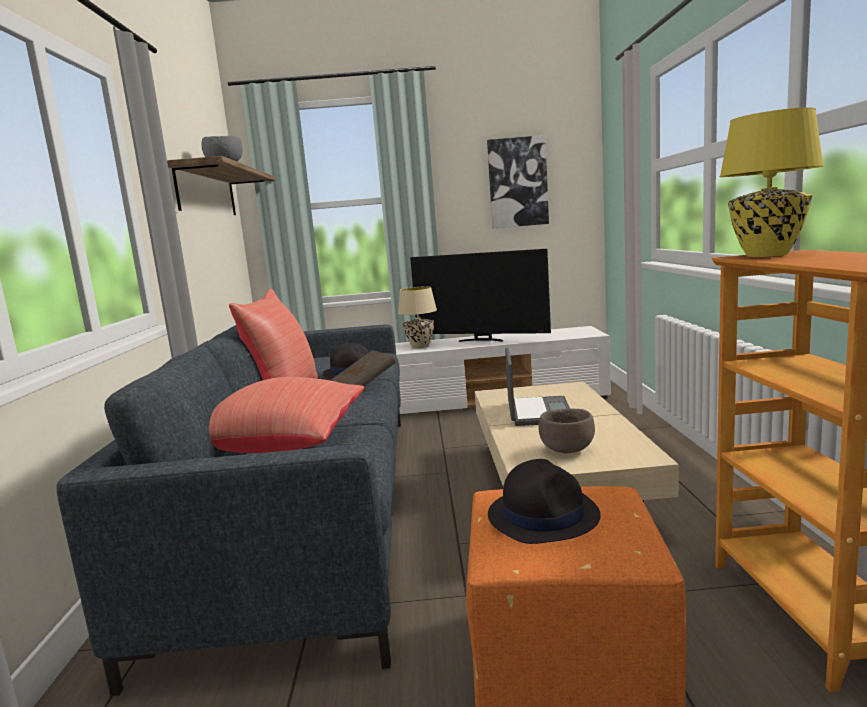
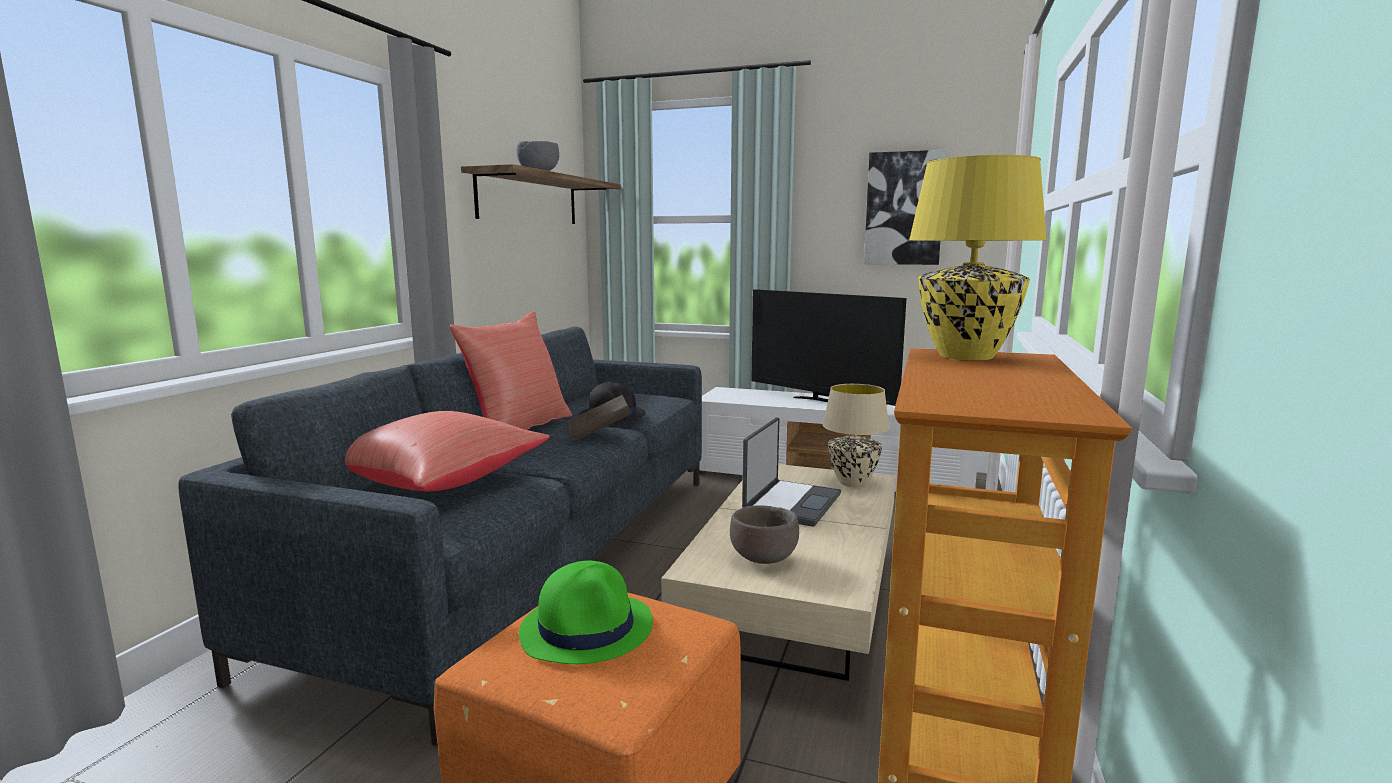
camera: 20 degrees right, 0 degrees up
beige table lamp [398,286,437,348] -> beige table lamp moved to [823,384,890,487]
black hat [488,459,601,544] -> green hat [519,561,653,664]

